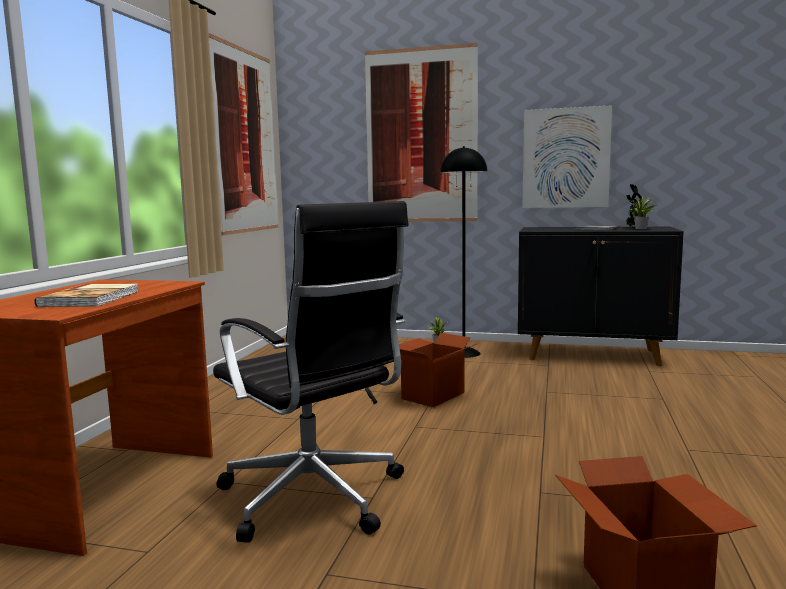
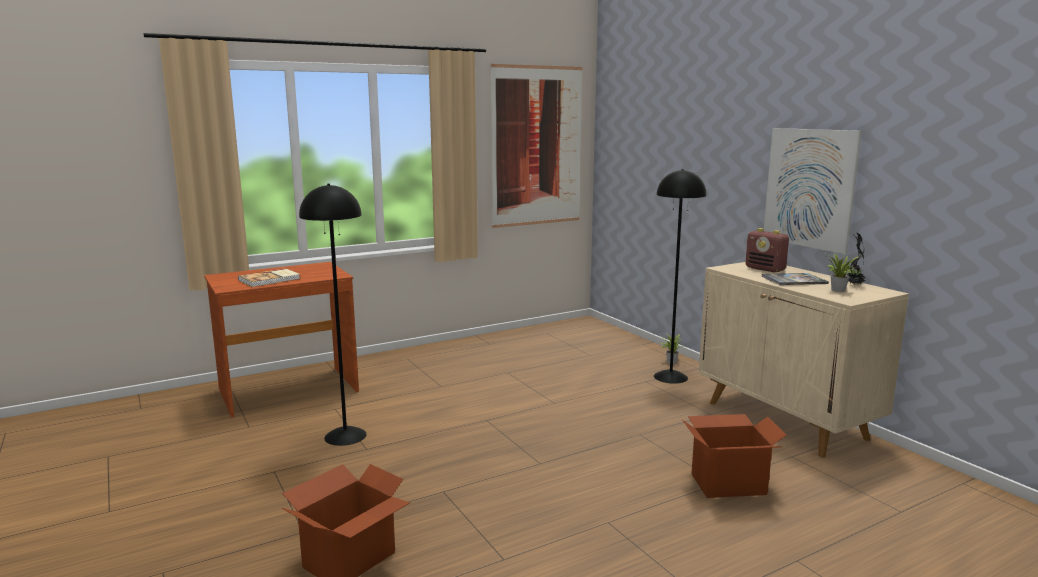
camera: 45 degrees right, 5 degrees up
black office chair [213,201,409,542] -> black floor lamp [299,184,367,446]
picture [365,43,478,222] -> none
cardboard box [399,333,479,407] -> cardboard box moved to [682,414,787,498]
black cabinet [518,227,684,366] -> beige cabinet [699,262,909,458]
none -> radio [745,228,789,272]

